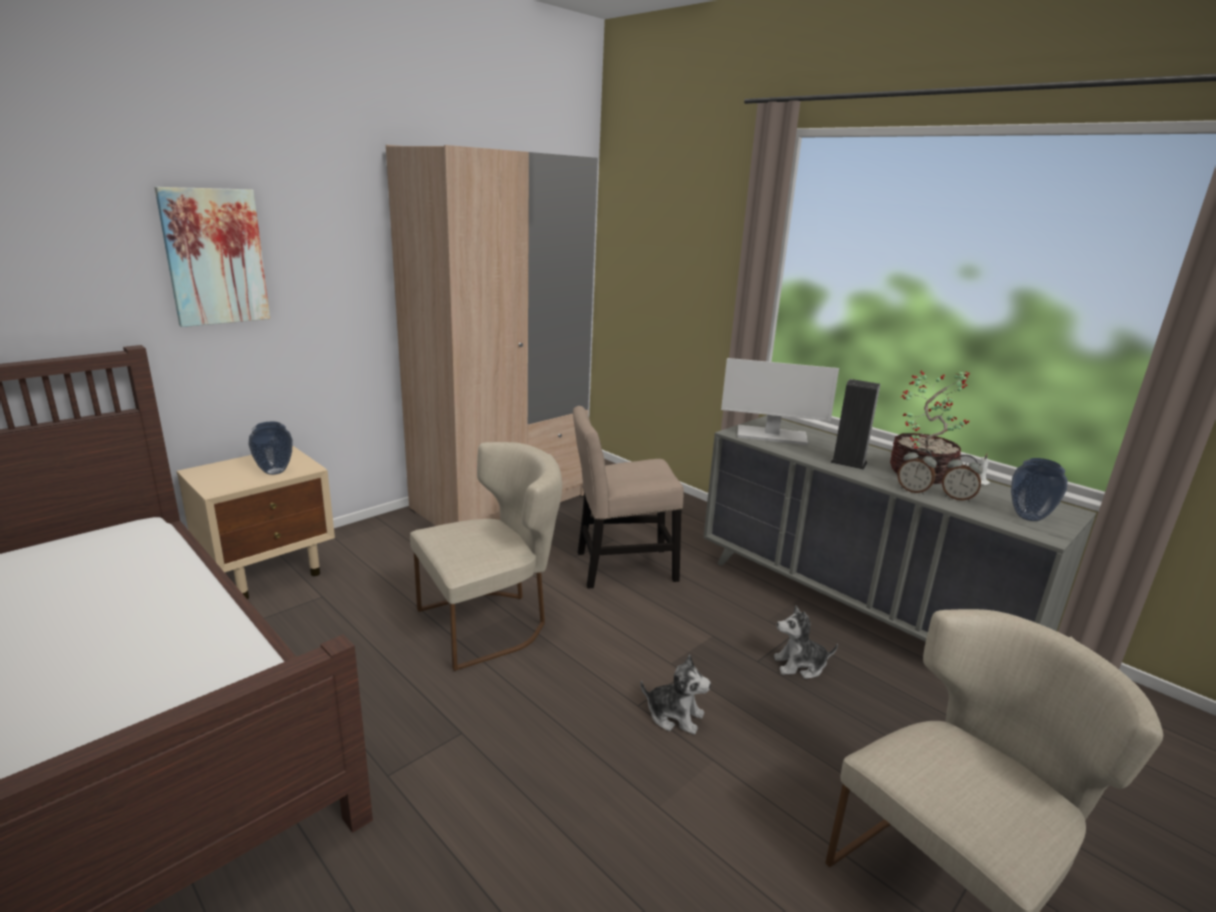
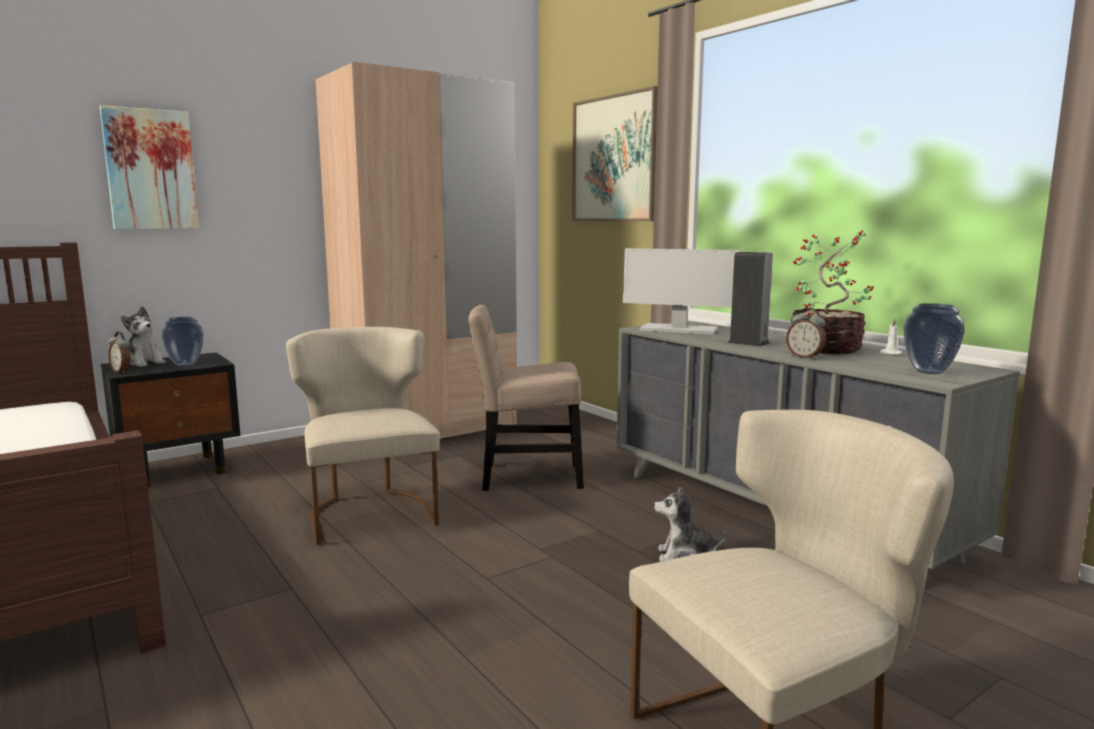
camera: 10 degrees right, 10 degrees down
beige nightstand [176,446,335,599] -> black nightstand [101,352,240,488]
beige chair [410,442,562,671] -> beige chair turned 90 degrees counterclockwise [286,327,440,545]
plush toy [640,655,711,735] -> plush toy moved to [121,306,165,367]
alarm clock [942,455,983,502] -> alarm clock moved to [108,332,131,373]
none -> picture [572,86,658,221]

